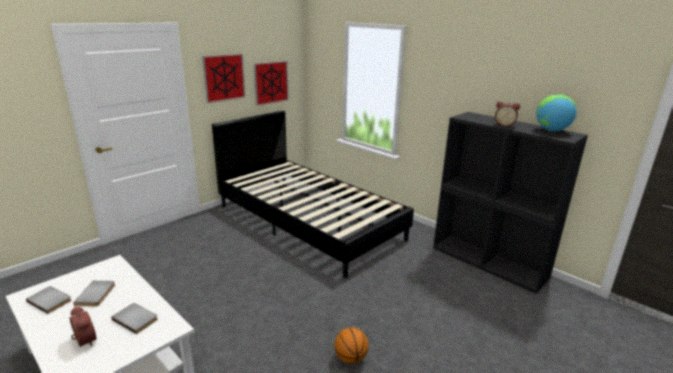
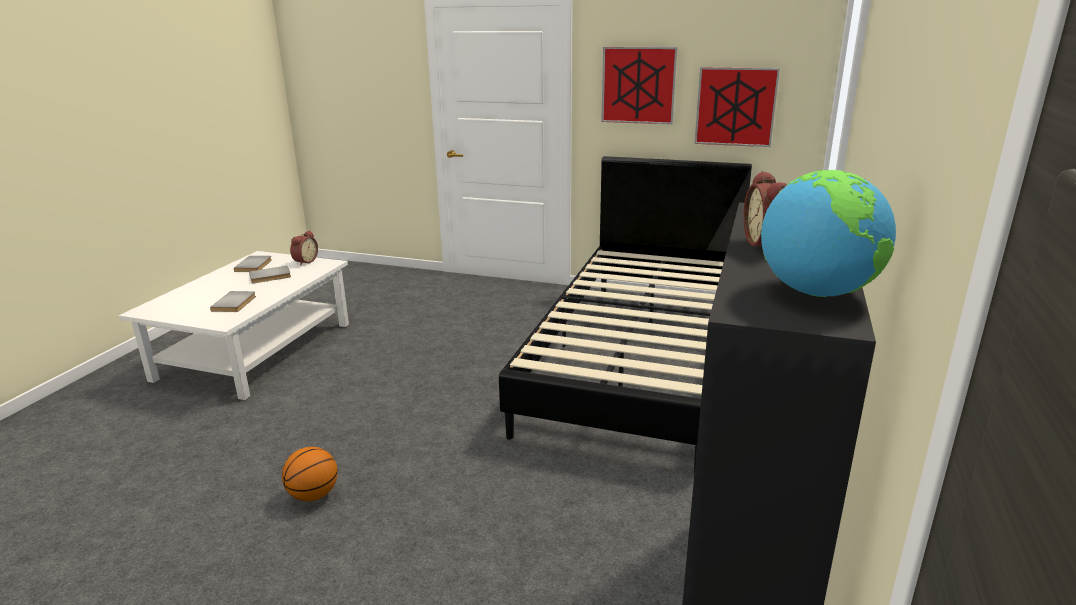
camera: 65 degrees right, 0 degrees up
alarm clock [70,306,97,347] -> alarm clock moved to [290,231,318,266]

